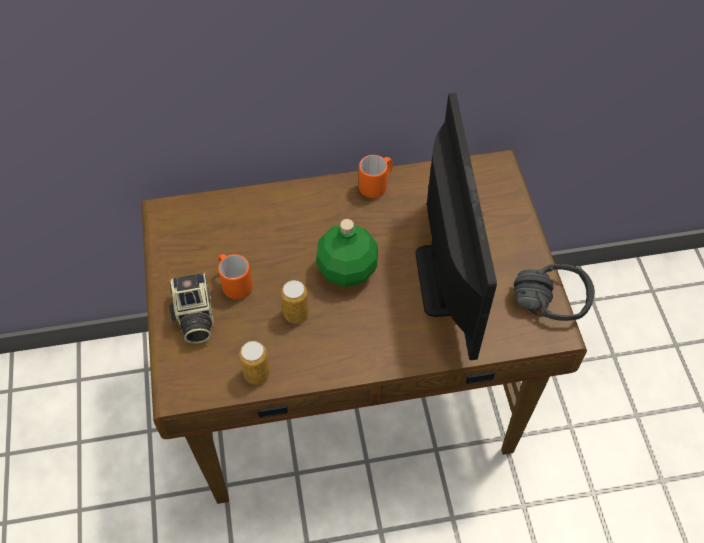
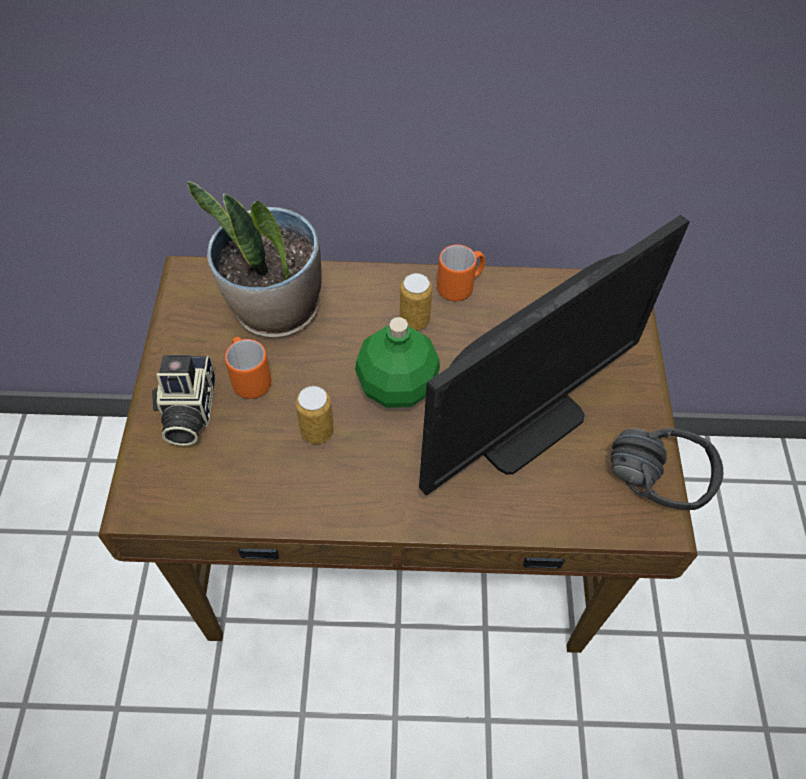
camera: 10 degrees right, 0 degrees up
can [239,341,270,385] -> can moved to [400,273,432,330]
monitor [415,93,497,360] -> monitor turned 45 degrees clockwise [419,215,689,495]
none -> potted plant [187,181,321,338]

